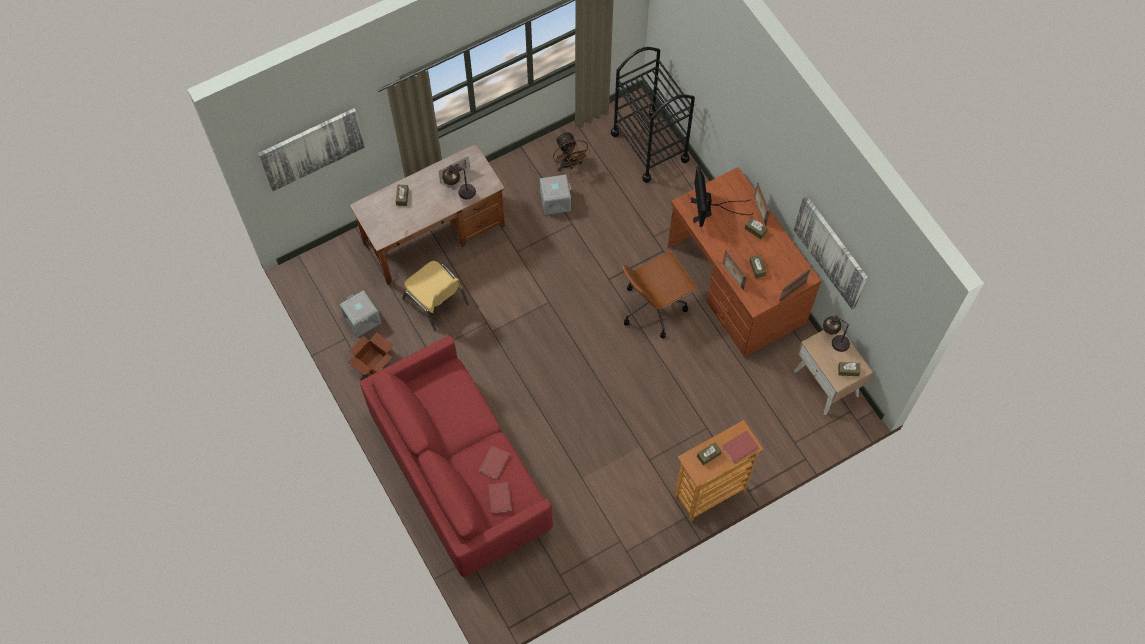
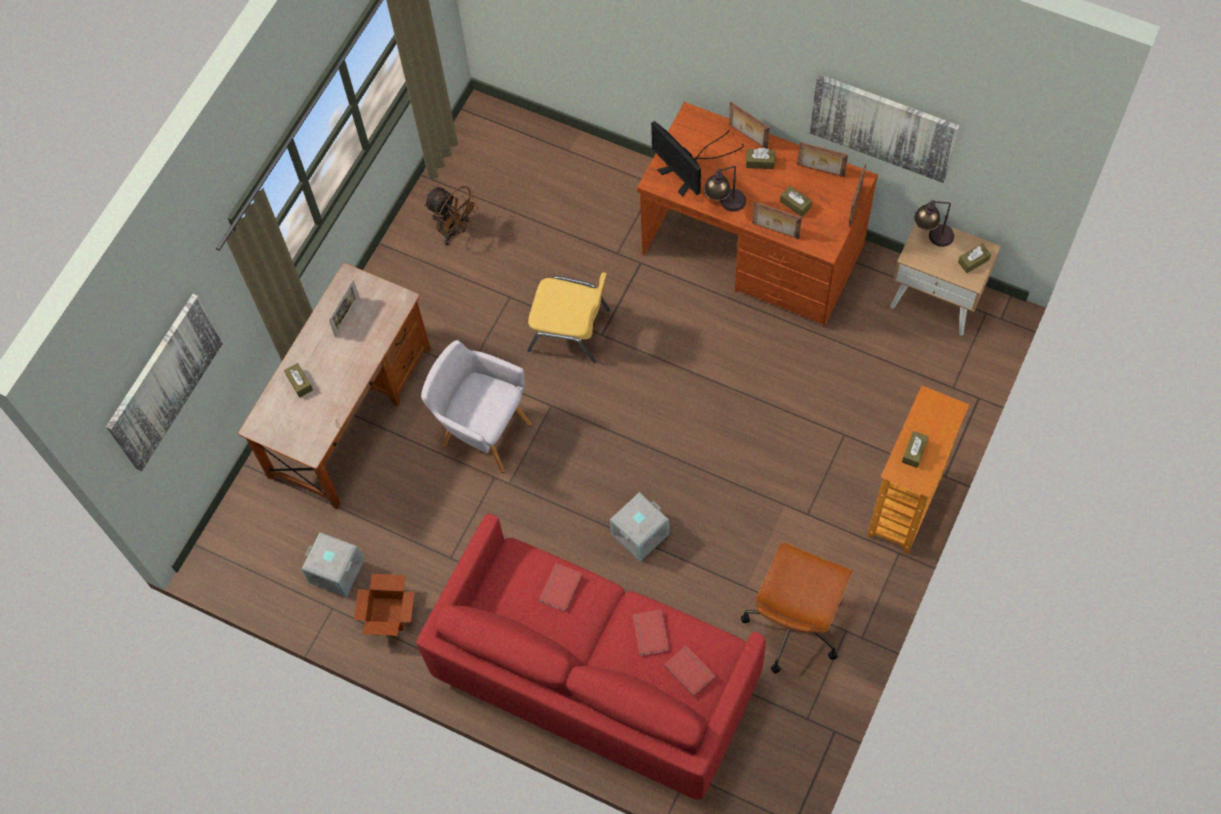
camera: 30 degrees left, 0 degrees up
yellow chair [402,261,469,330] -> yellow chair moved to [527,272,610,363]
table lamp [442,165,476,200] -> table lamp moved to [704,166,746,212]
grey storage box [540,174,571,215] -> grey storage box moved to [610,492,669,561]
black cart [611,47,695,183] -> none
brown office chair [622,251,698,338] -> brown office chair moved to [741,542,853,673]
red book [722,430,759,463] -> red book moved to [539,563,583,612]
none -> grey armchair [421,340,532,473]
none -> picture frame [797,142,848,177]

